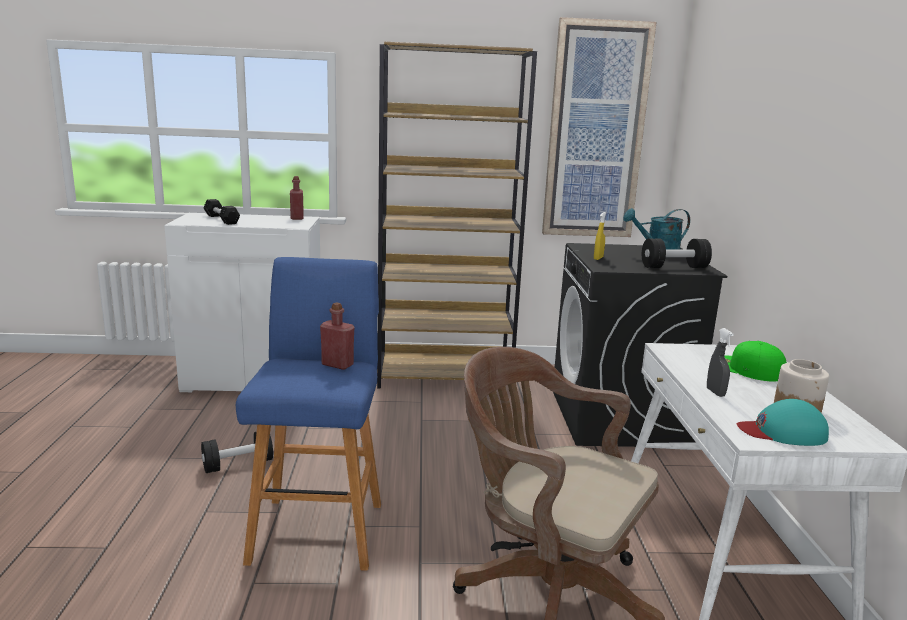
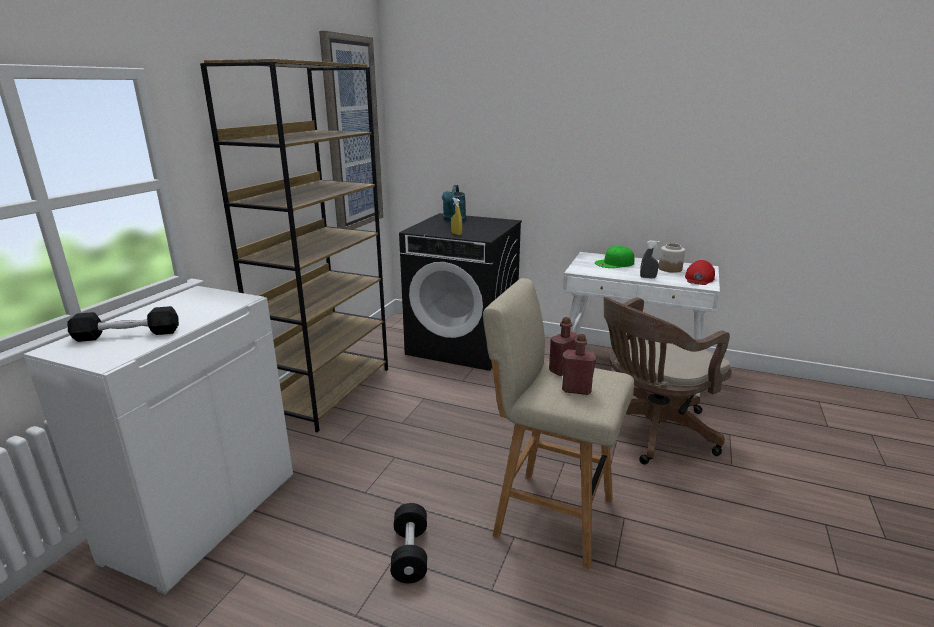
camera: 65 degrees left, 5 degrees up
blue stool [236,257,381,571] -> beige stool [483,278,634,570]
red bottle [290,176,304,220] -> red bottle moved to [562,334,596,395]
black dumbbell [642,238,712,268] -> none
turquoise cap [737,399,829,446] -> red cap [685,260,715,285]

